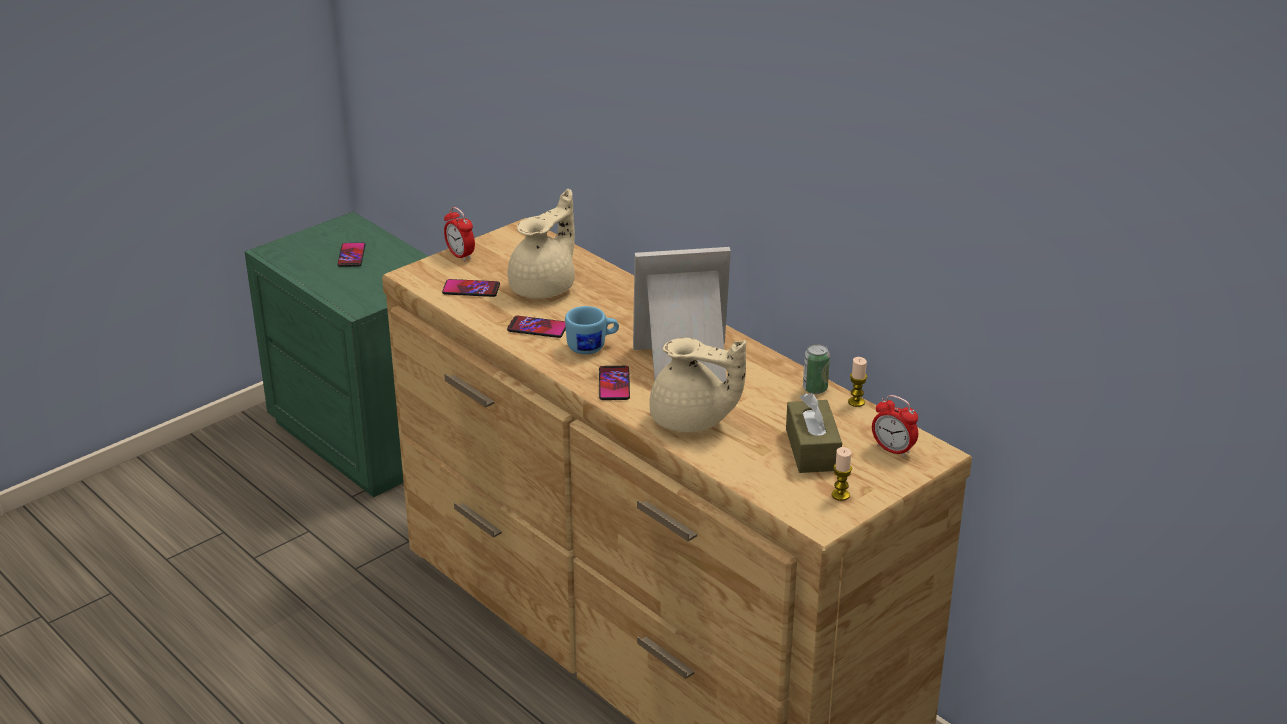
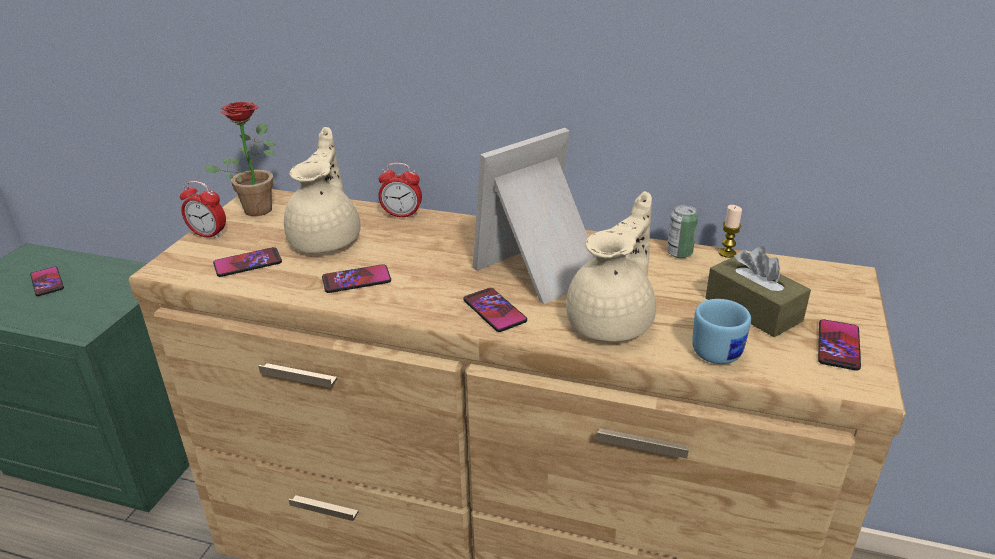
camera: 30 degrees left, 0 degrees up
blue mug [565,306,619,354] -> blue mug moved to [692,299,751,364]
beige teapot [649,338,746,432] -> beige teapot turned 45 degrees counterclockwise [566,191,656,342]
candle [832,447,852,501] -> phone [818,319,861,371]
alarm clock [872,395,918,457] -> alarm clock moved to [379,163,422,218]
none -> potted plant [203,102,276,216]

